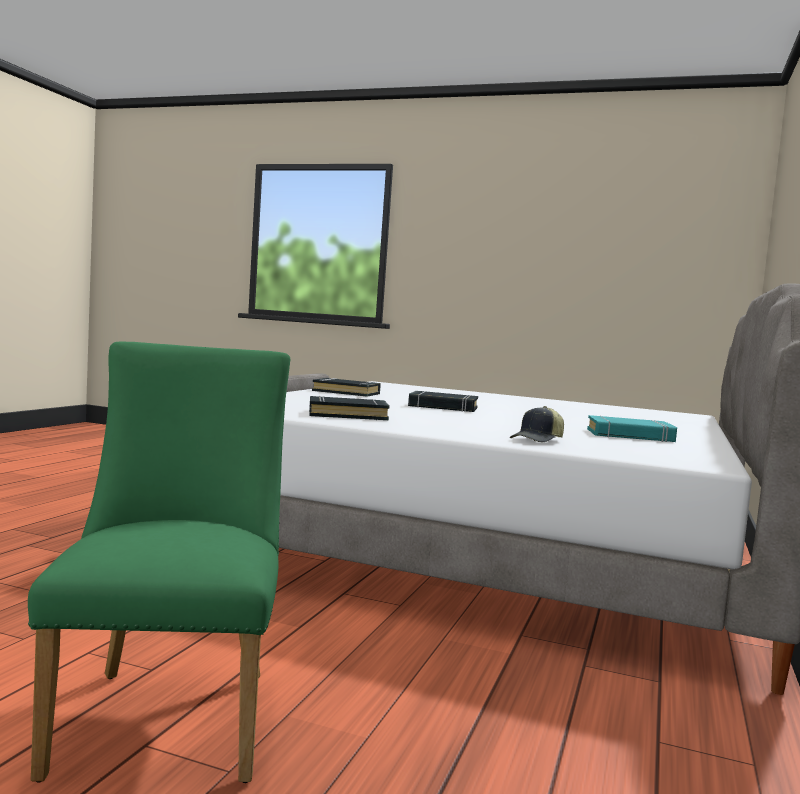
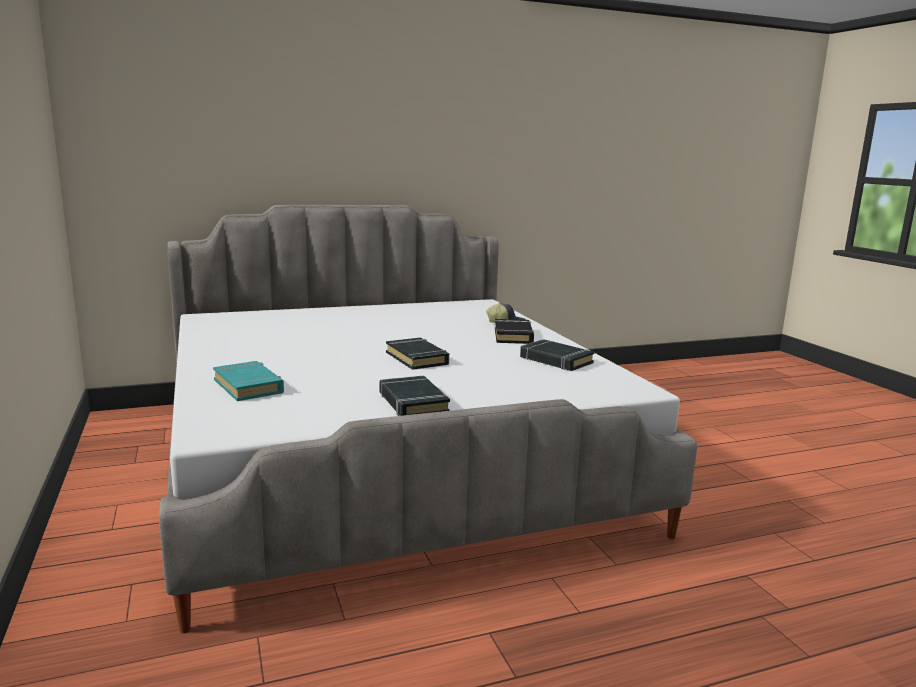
camera: 130 degrees left, 10 degrees up
green chair [28,342,290,783] -> none
turquoise book [587,415,677,442] -> turquoise book moved to [213,361,284,401]
none -> black book [495,319,534,344]

